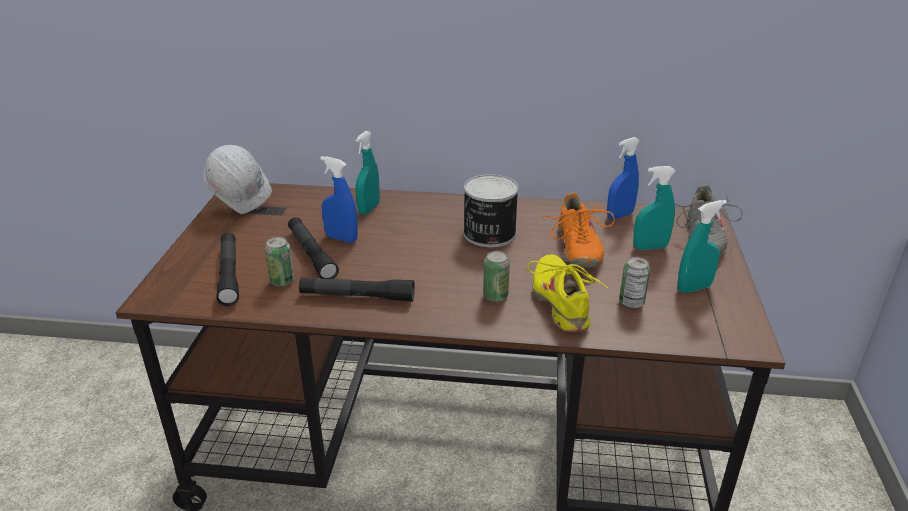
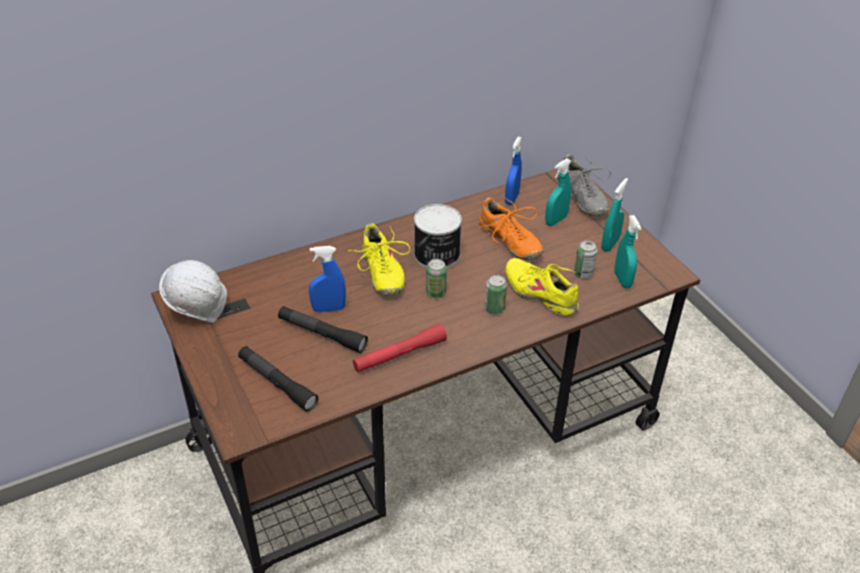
camera: 35 degrees left, 10 degrees up
can [265,237,294,286] -> can moved to [426,259,447,298]
black flashlight [299,278,415,302] -> red flashlight [353,324,447,373]
turquoise spray bottle [356,131,380,215] -> turquoise spray bottle moved to [614,215,641,288]
none -> yellow shoe [348,223,410,296]

